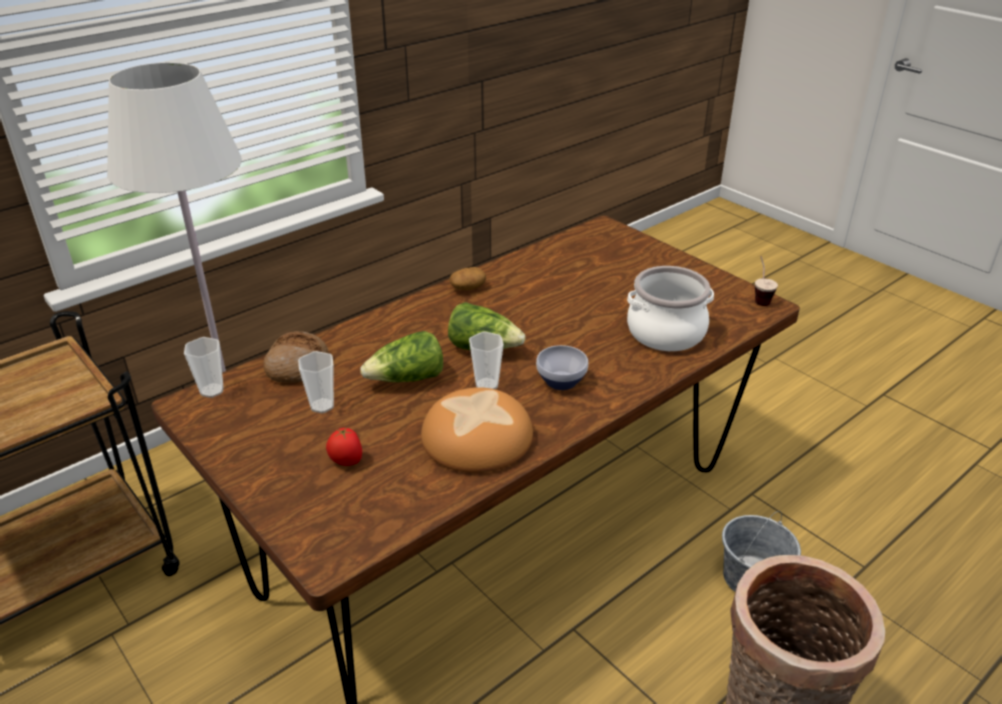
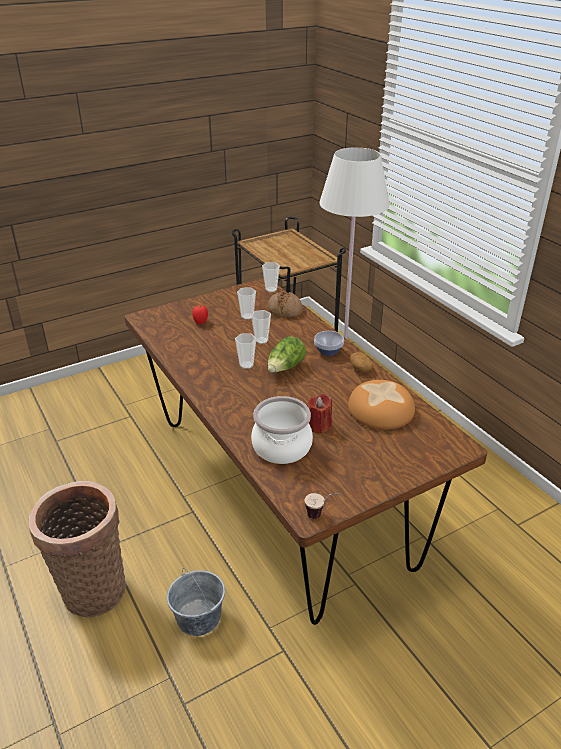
camera: 100 degrees right, 0 degrees up
lettuce [360,331,443,382] -> cup [251,310,271,344]
bread [421,387,533,473] -> bread moved to [348,380,415,430]
bowl [536,345,588,390] -> bowl moved to [314,331,344,356]
none -> red candle [307,394,332,434]

